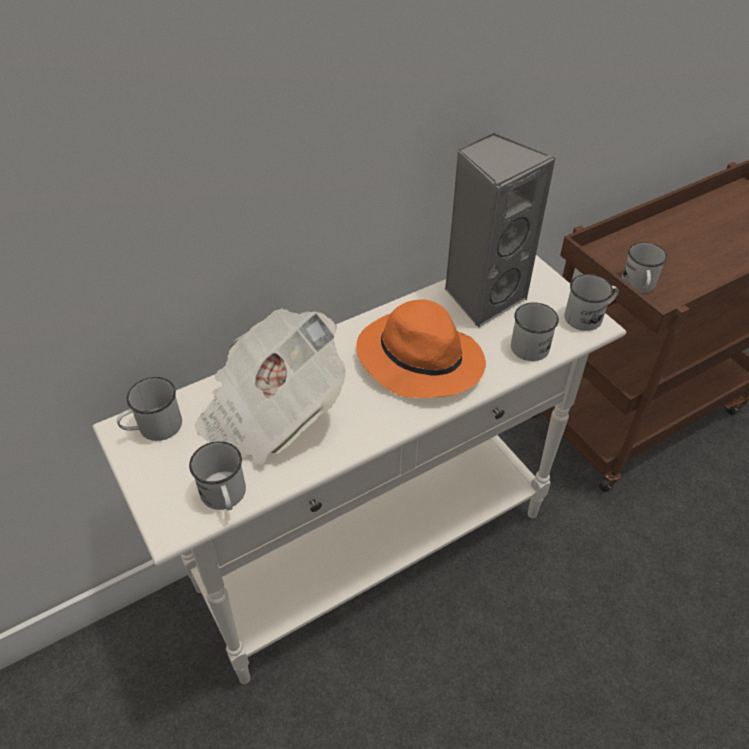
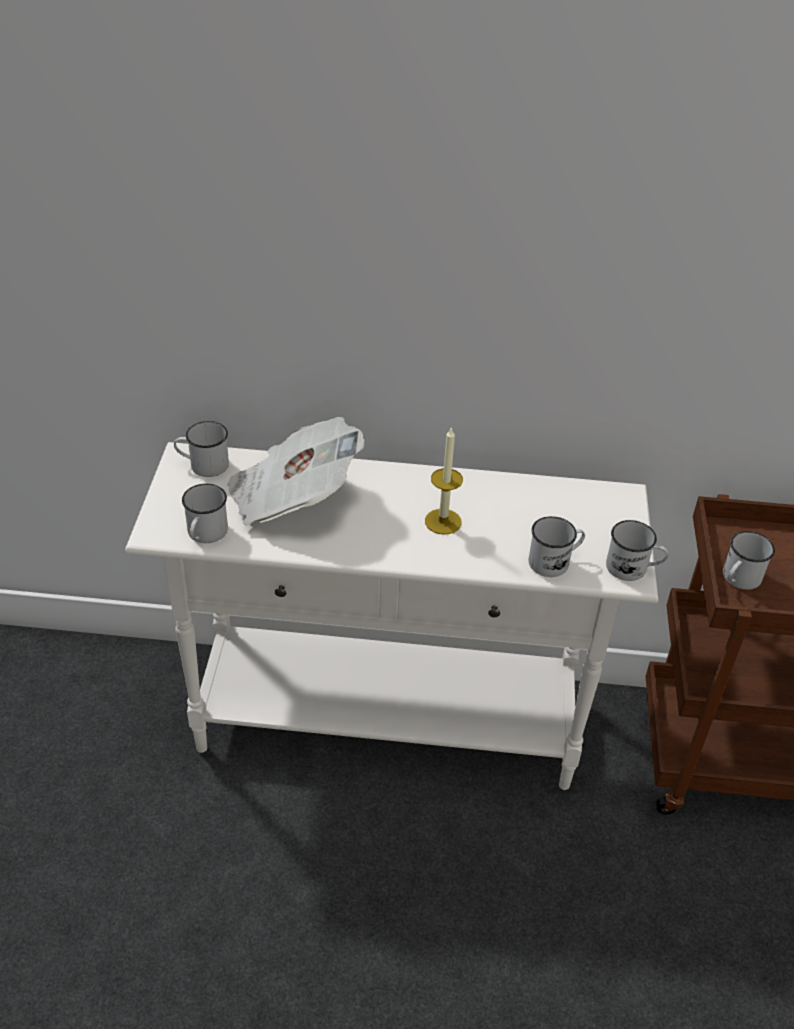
camera: 35 degrees right, 5 degrees down
orange hat [356,300,486,398] -> candle [425,427,463,535]
grey speaker [445,133,556,328] -> none

